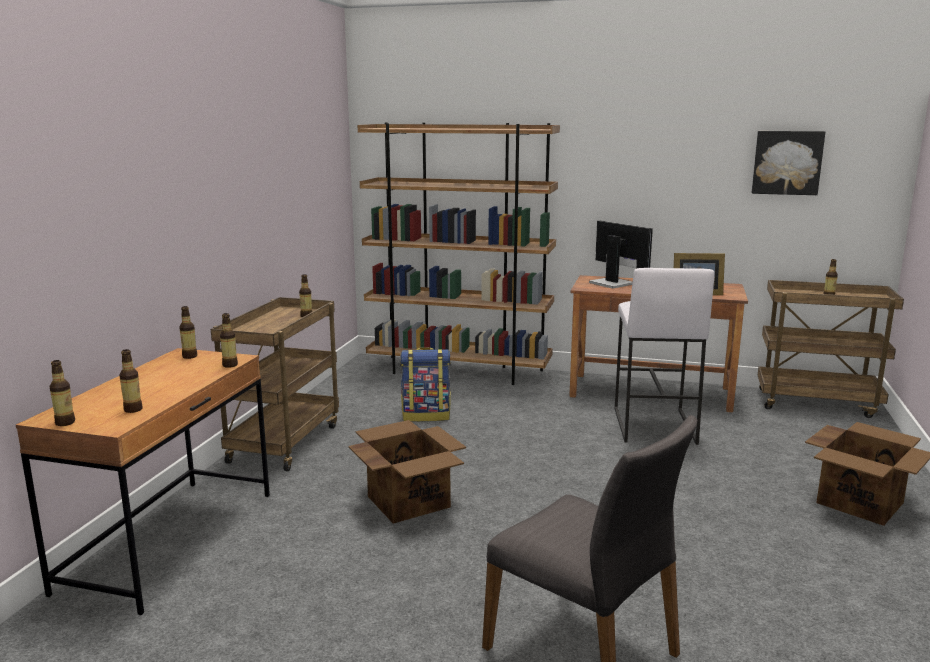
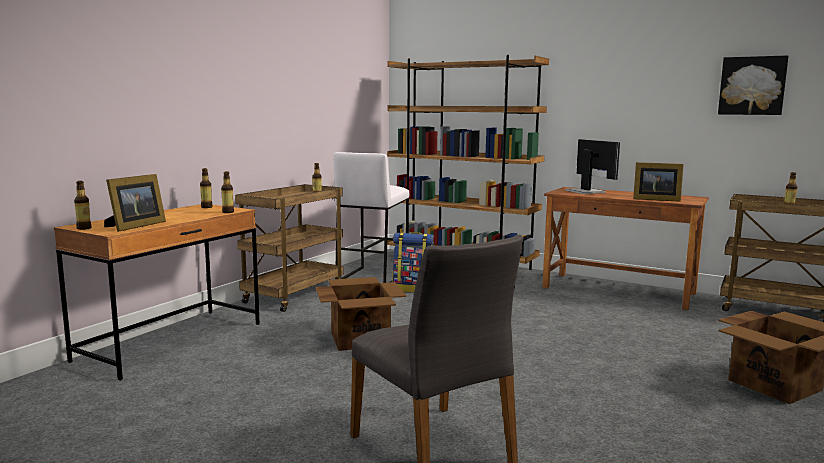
camera: 15 degrees right, 5 degrees down
bottle [119,349,142,413] -> picture frame [104,174,166,232]
white stool [615,268,715,445] -> white stool moved to [333,152,409,283]

